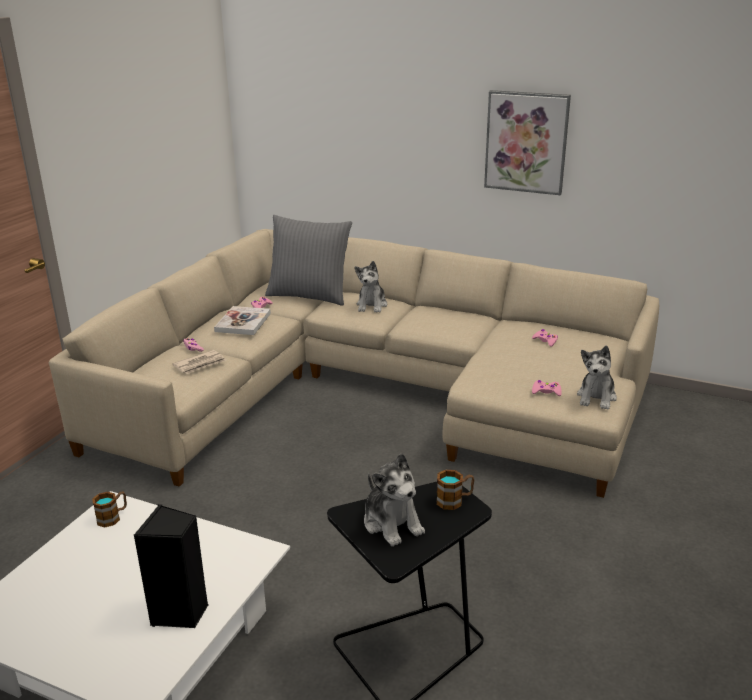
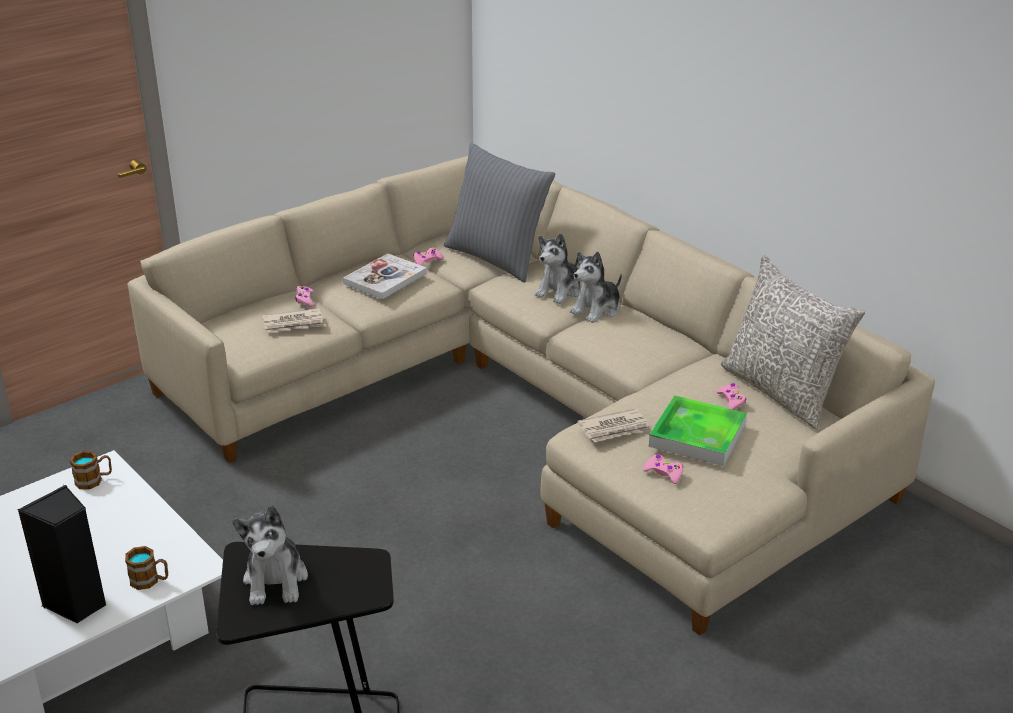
camera: 25 degrees right, 5 degrees up
mug [436,470,474,510] -> mug moved to [125,546,168,590]
picture [484,90,571,195] -> none
plush toy [577,345,617,410] -> plush toy moved to [570,251,622,323]
none -> newspaper [577,409,652,442]
none -> tray [649,395,747,466]
none -> grey pillow [721,255,865,429]

